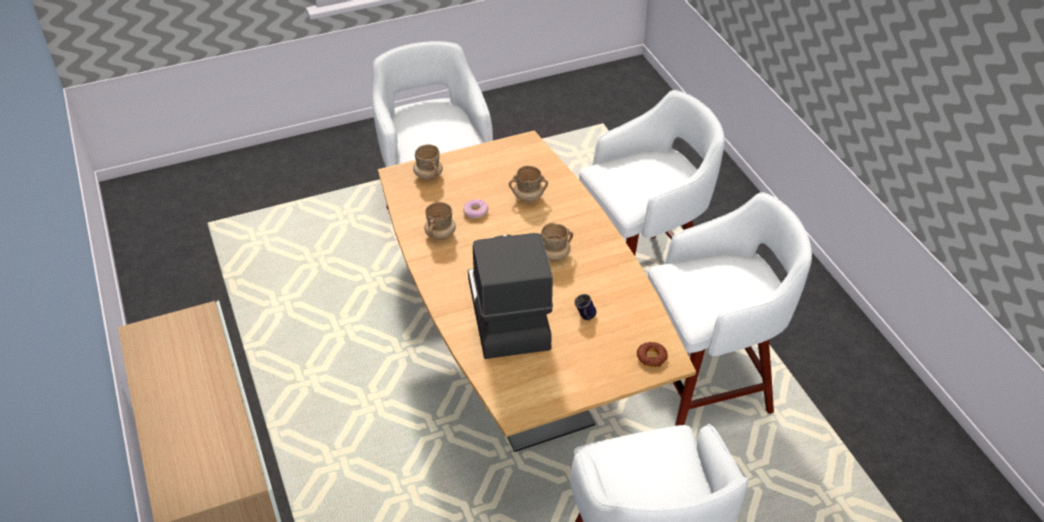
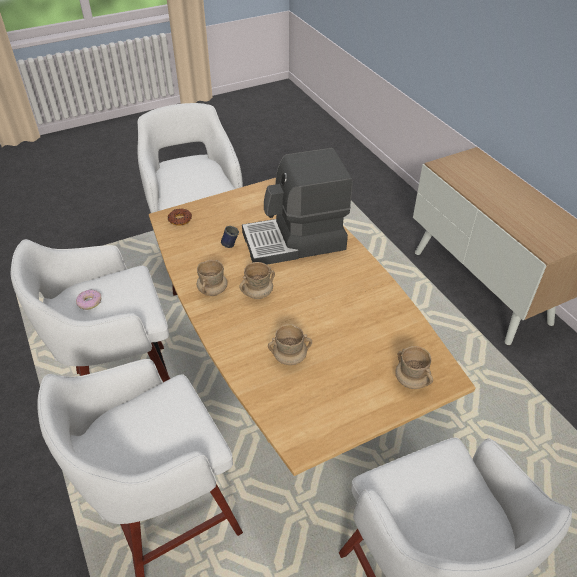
camera: 175 degrees right, 0 degrees up
beige mug [424,202,456,240] -> beige mug moved to [197,260,228,296]
donut [463,199,488,219] -> donut moved to [76,289,101,310]
coffee machine [468,233,553,359] -> coffee machine turned 90 degrees clockwise [242,148,353,265]

